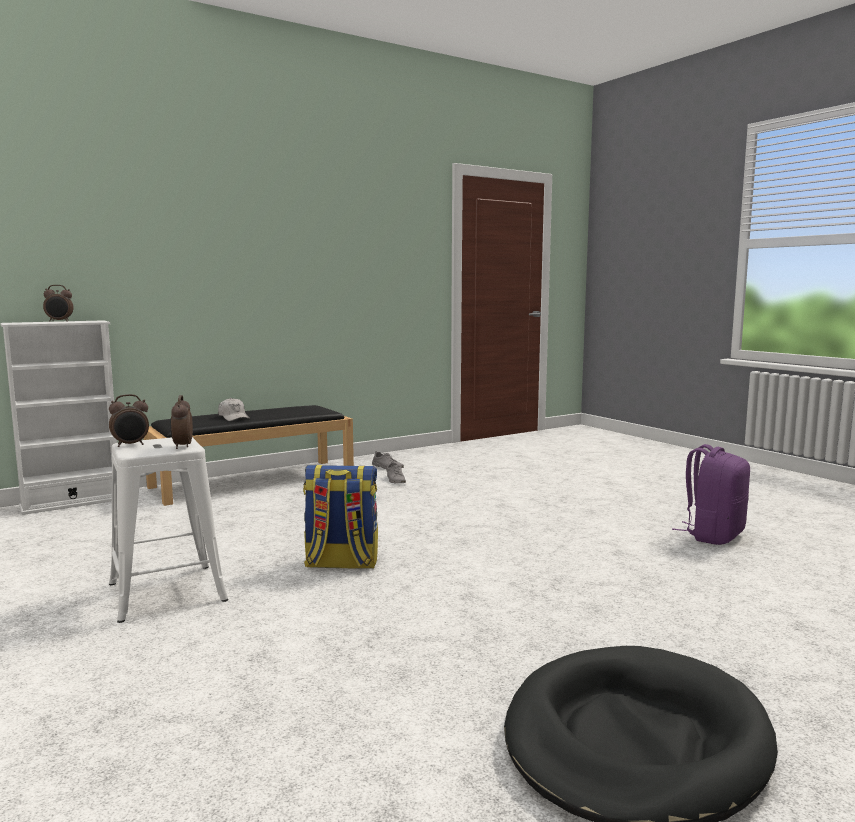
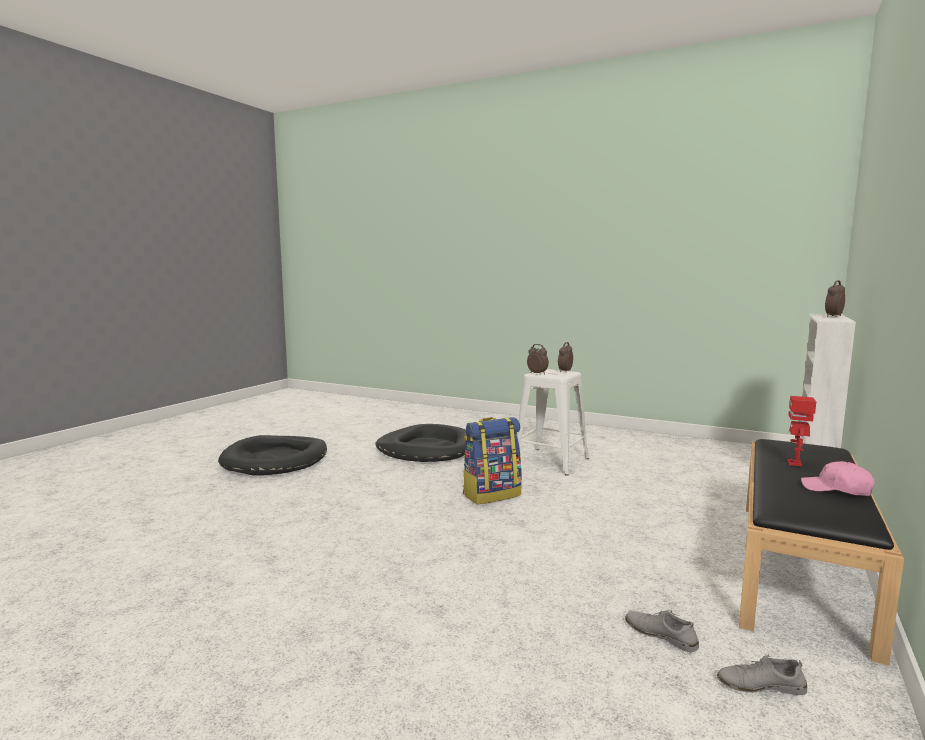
camera: 150 degrees right, 0 degrees up
white cap [218,398,250,421] -> toy robot [788,396,816,466]
purple backpack [672,444,750,545] -> none
none -> black dog bed [375,424,466,462]
none -> pink cap [801,461,874,496]

